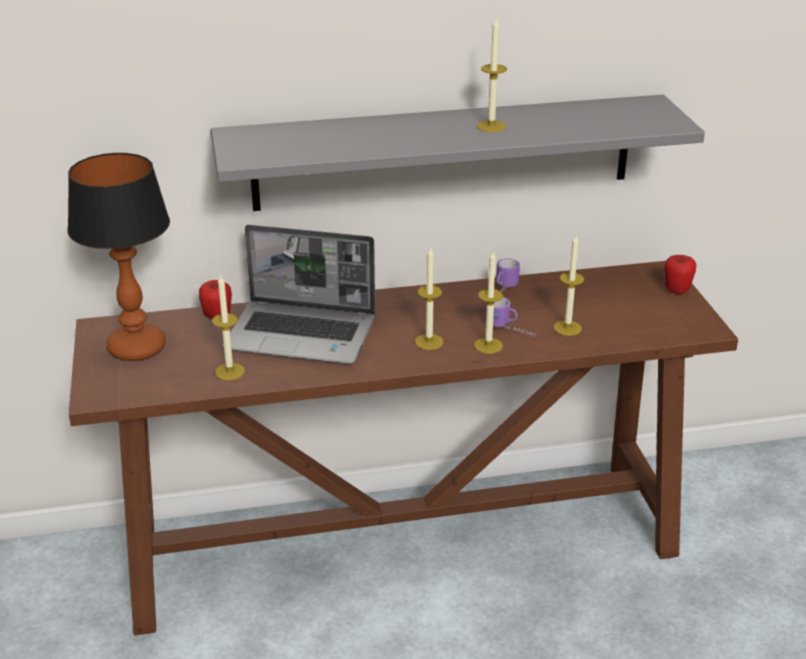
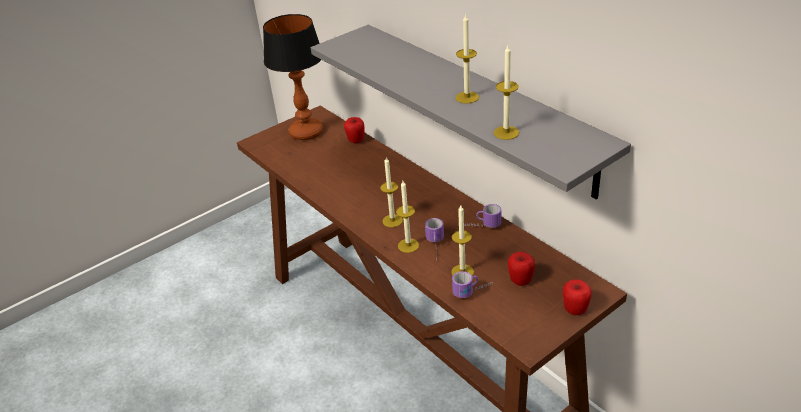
camera: 65 degrees right, 5 degrees up
candle [212,274,245,380] -> candle moved to [494,45,519,140]
laptop [222,225,375,364] -> none
none -> mug [452,271,493,298]
none -> apple [508,252,535,286]

